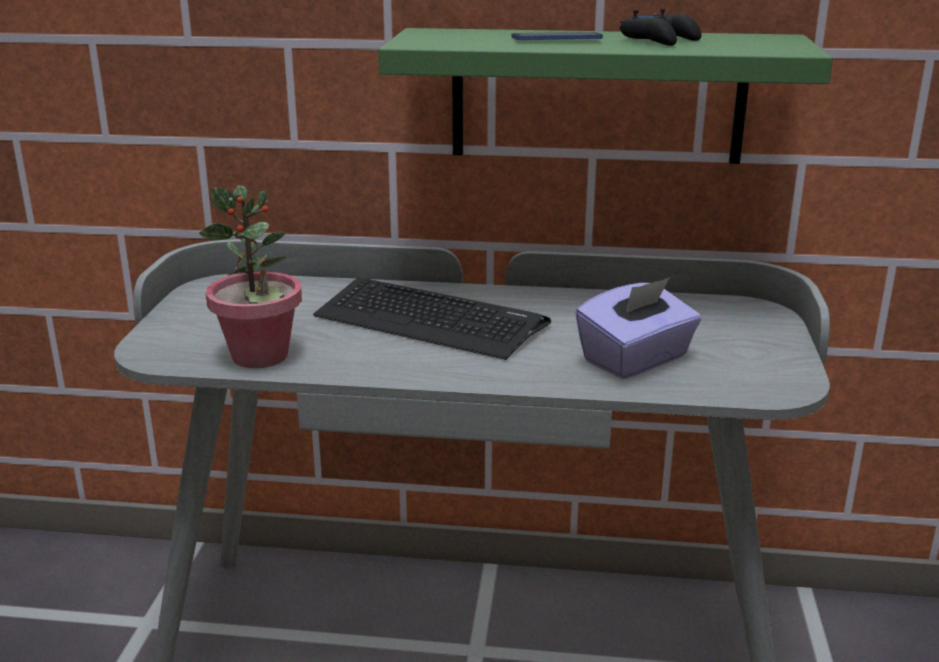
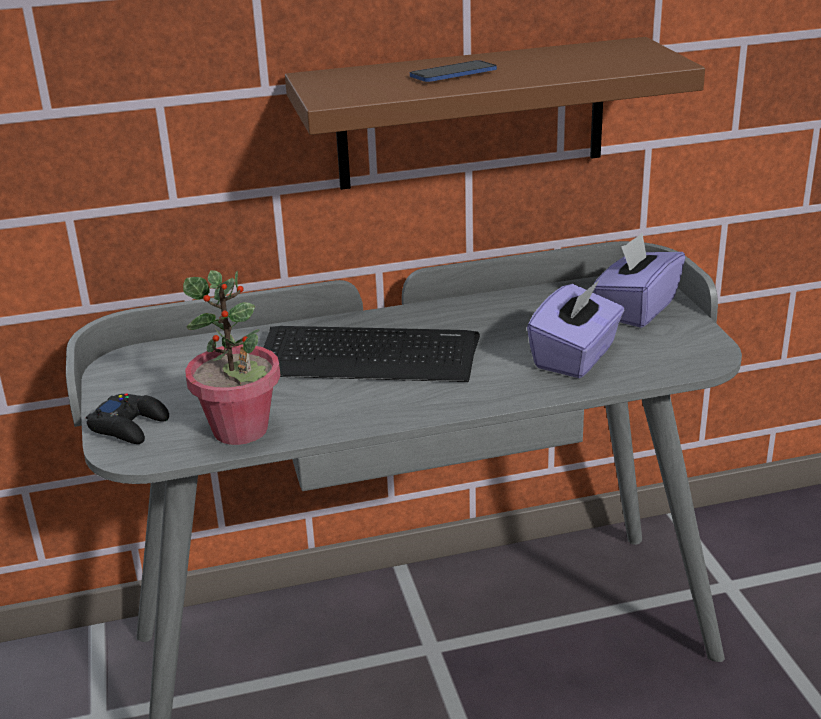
camera: 20 degrees left, 5 degrees up
green shelf [378,28,833,164] -> brown shelf [285,37,705,190]
black game controller [620,9,702,46] -> black game controller moved to [86,393,169,444]
none -> purple tissue box [593,233,685,328]

